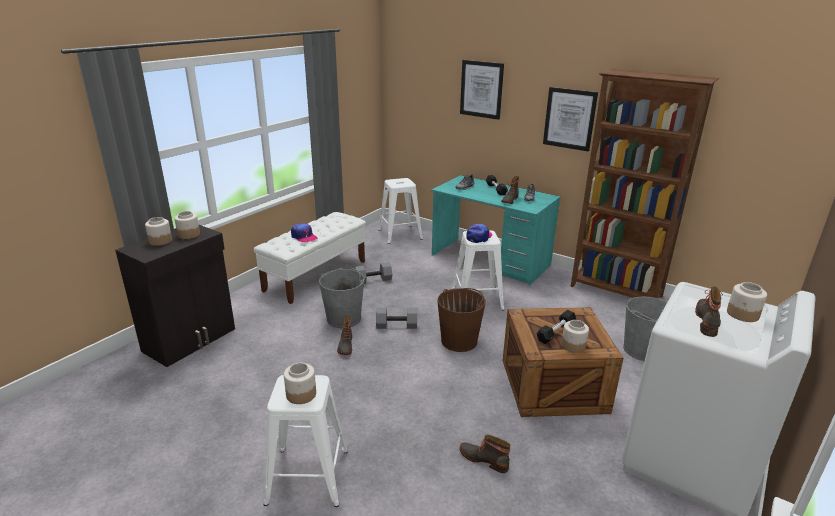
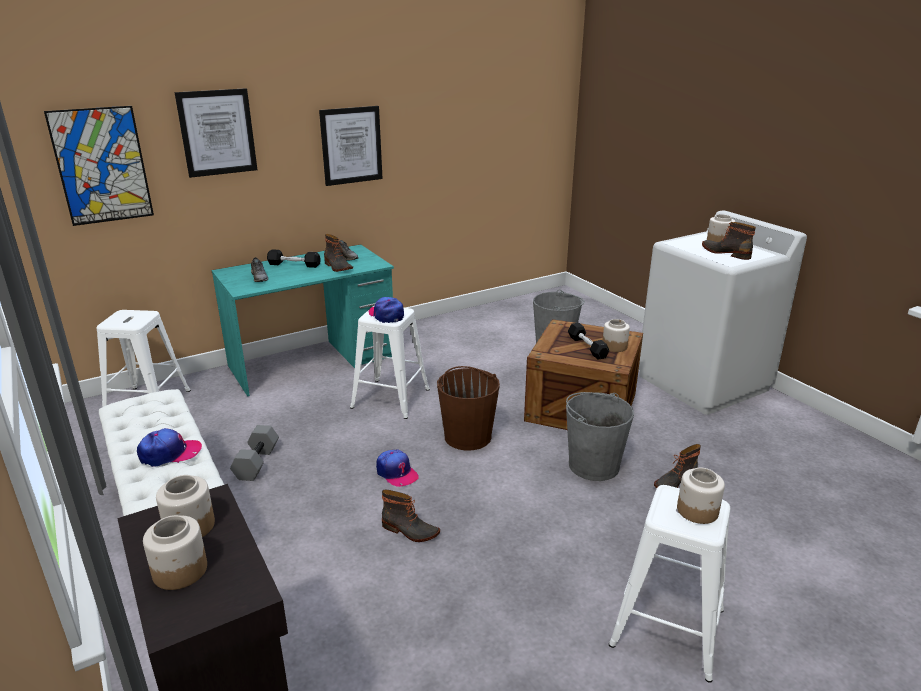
camera: 65 degrees left, 0 degrees up
grey bucket [319,267,364,328] -> grey bucket moved to [566,392,634,481]
grey dumbbell [376,308,417,329] -> cap [376,450,419,487]
brown bookcase [571,69,719,299] -> none
none -> picture [44,106,154,226]

